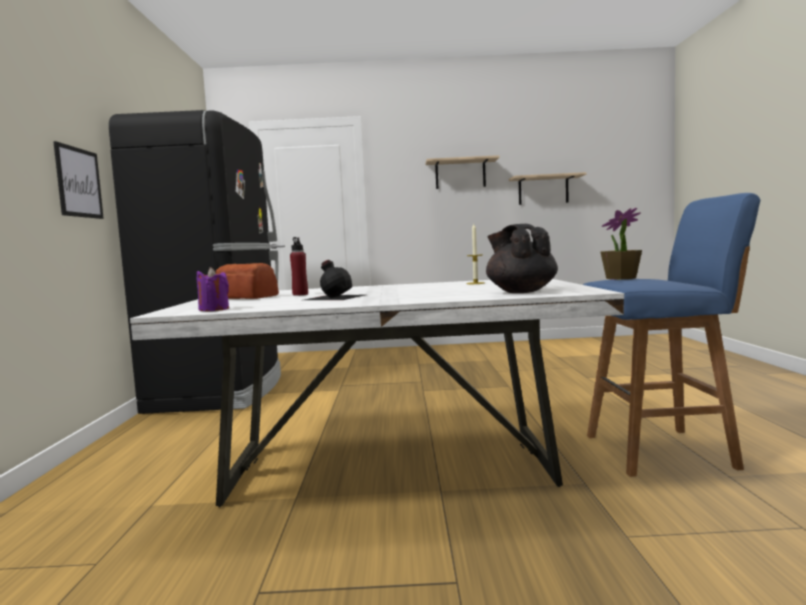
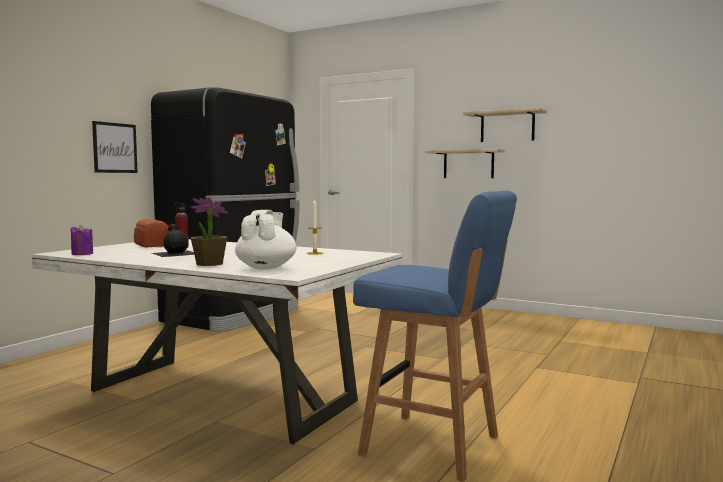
camera: 30 degrees right, 0 degrees up
black teapot [486,224,558,293] -> white teapot [235,210,296,269]
shelf [509,172,586,205] -> shelf moved to [425,149,505,178]
potted plant [600,208,642,279] -> potted plant moved to [191,198,228,266]

